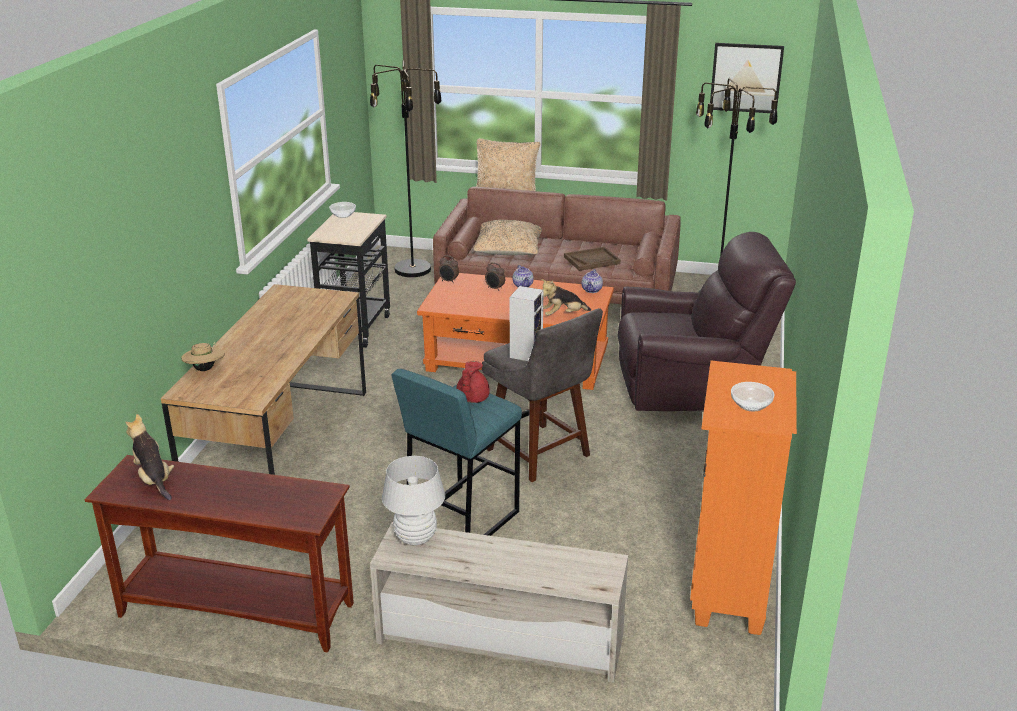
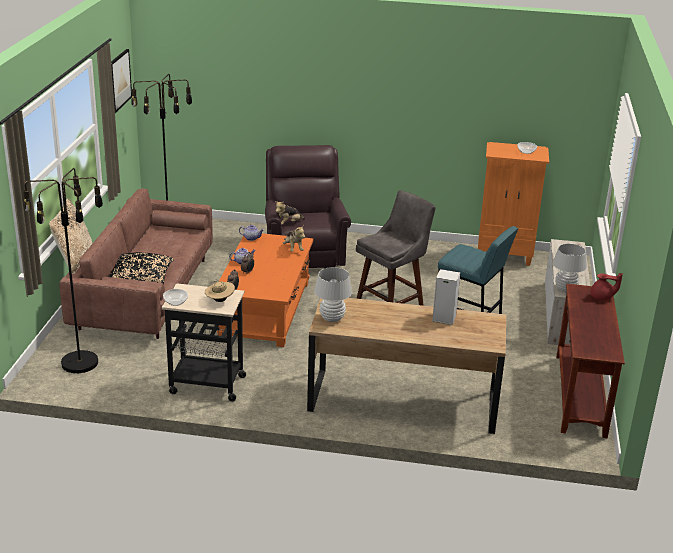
camera: 95 degrees left, 0 degrees up
plush toy [125,414,174,500] -> plush toy moved to [275,201,305,225]
beige hat [181,342,225,371] -> beige hat moved to [205,279,235,302]
red teapot [456,361,490,403] -> red teapot moved to [590,273,623,300]
beige pillow [473,220,542,255] -> black pillow [108,252,174,283]
speaker [510,286,544,361] -> speaker moved to [432,269,461,325]
brown tray [564,247,621,271] -> none
none -> white table lamp [314,267,352,322]

